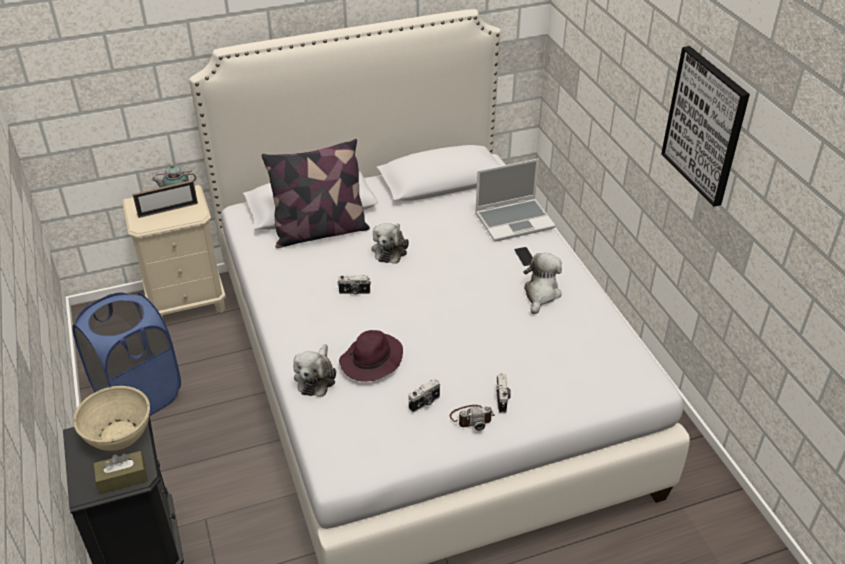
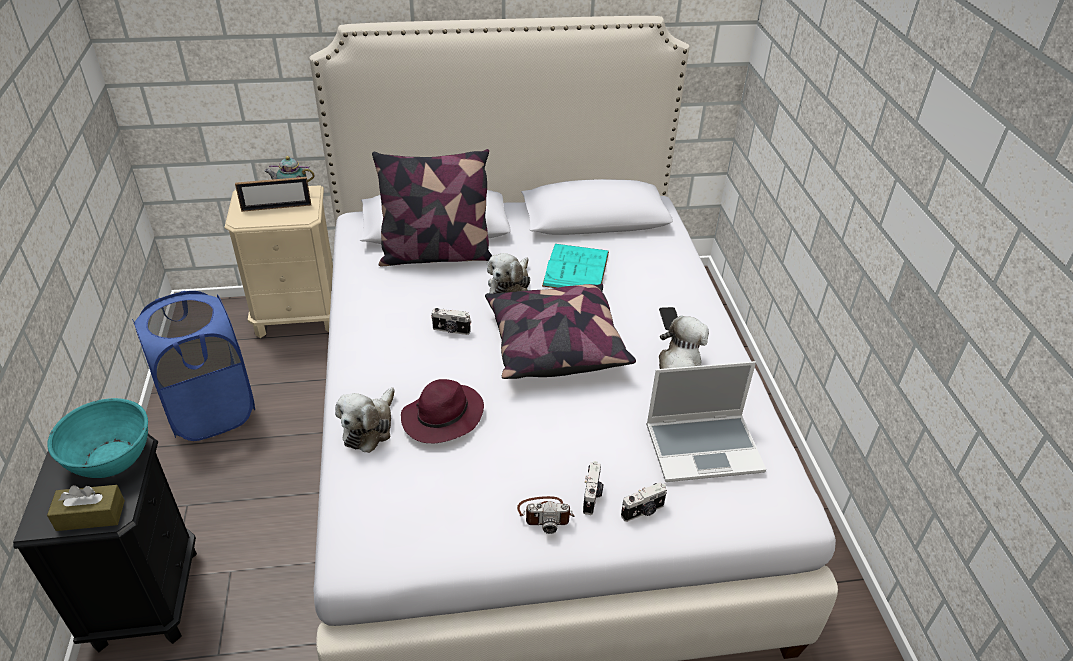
camera: 10 degrees right, 0 degrees up
beige bowl [73,386,150,451] -> turquoise bowl [47,398,148,478]
camera [409,379,440,412] -> camera moved to [621,482,667,522]
laptop [475,159,556,242] -> laptop moved to [646,361,766,482]
picture [661,46,750,207] -> none
none -> pillow [485,283,636,379]
none -> turquoise book [542,244,609,288]

